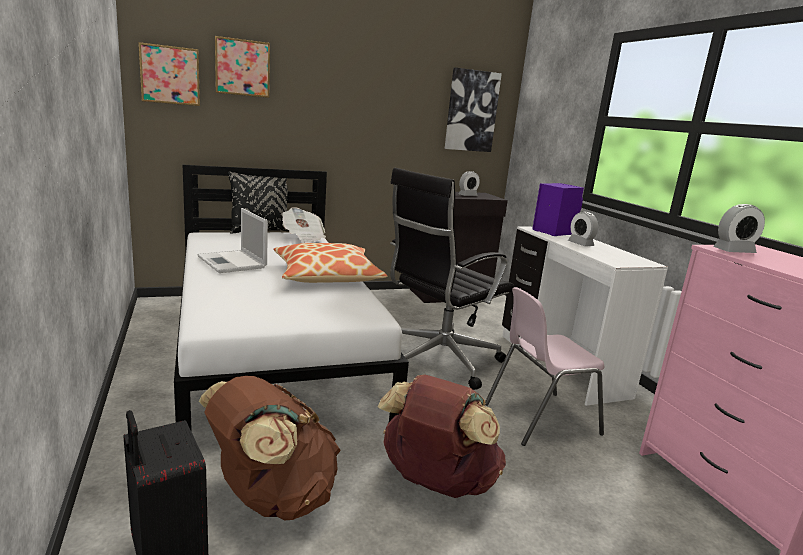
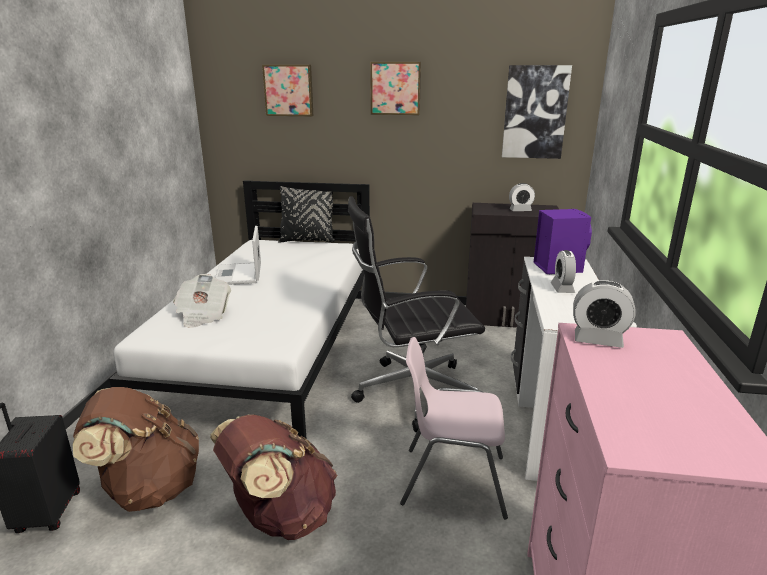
camera: 30 degrees right, 5 degrees up
picture [138,42,200,106] -> picture moved to [370,62,421,115]
pillow [273,243,387,283] -> none
newspaper [282,207,326,243] -> newspaper moved to [173,274,231,328]

